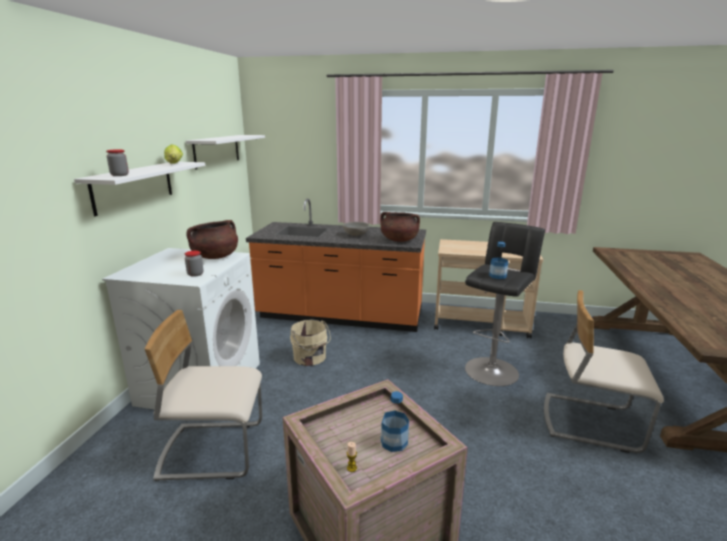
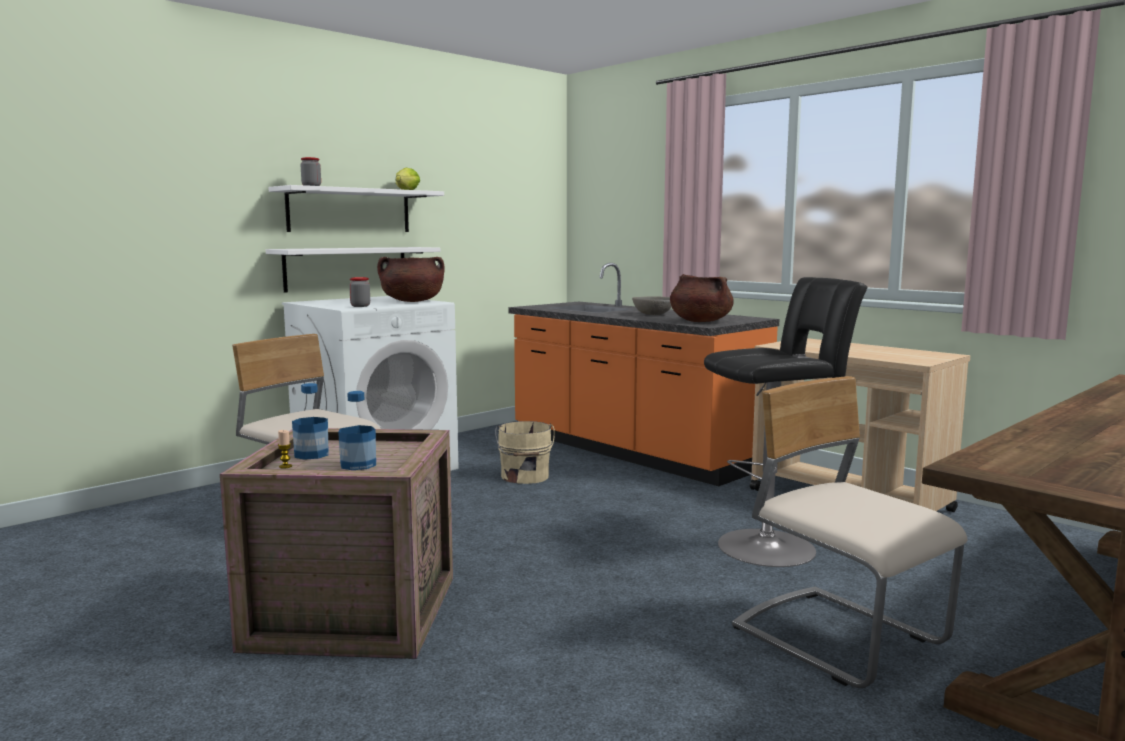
camera: 35 degrees right, 10 degrees down
white shelf [186,135,265,169] -> white shelf moved to [266,247,441,293]
bottle [489,242,509,279] -> bottle moved to [292,383,329,460]

